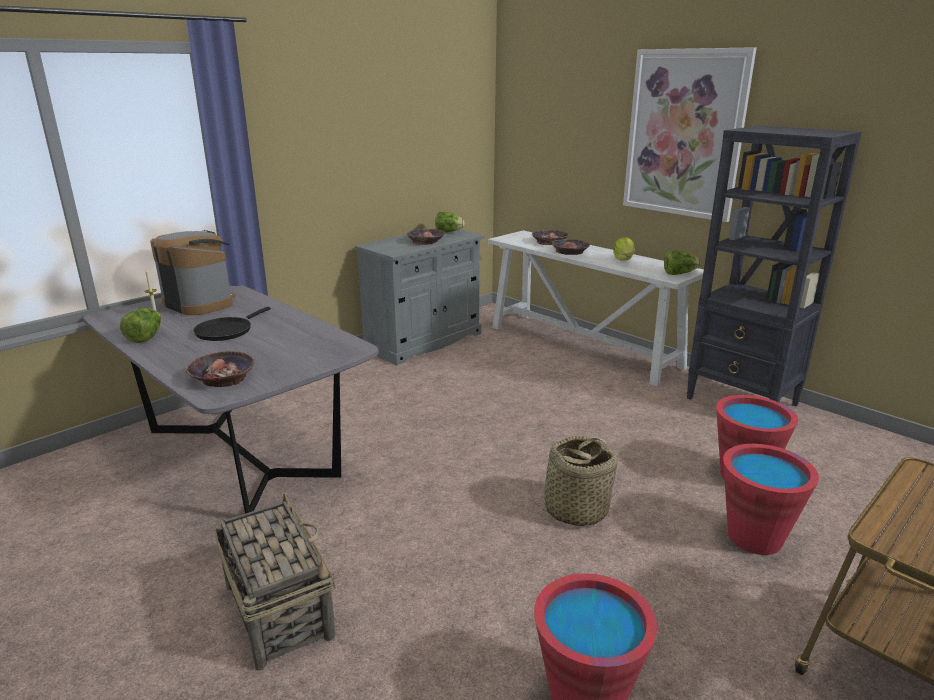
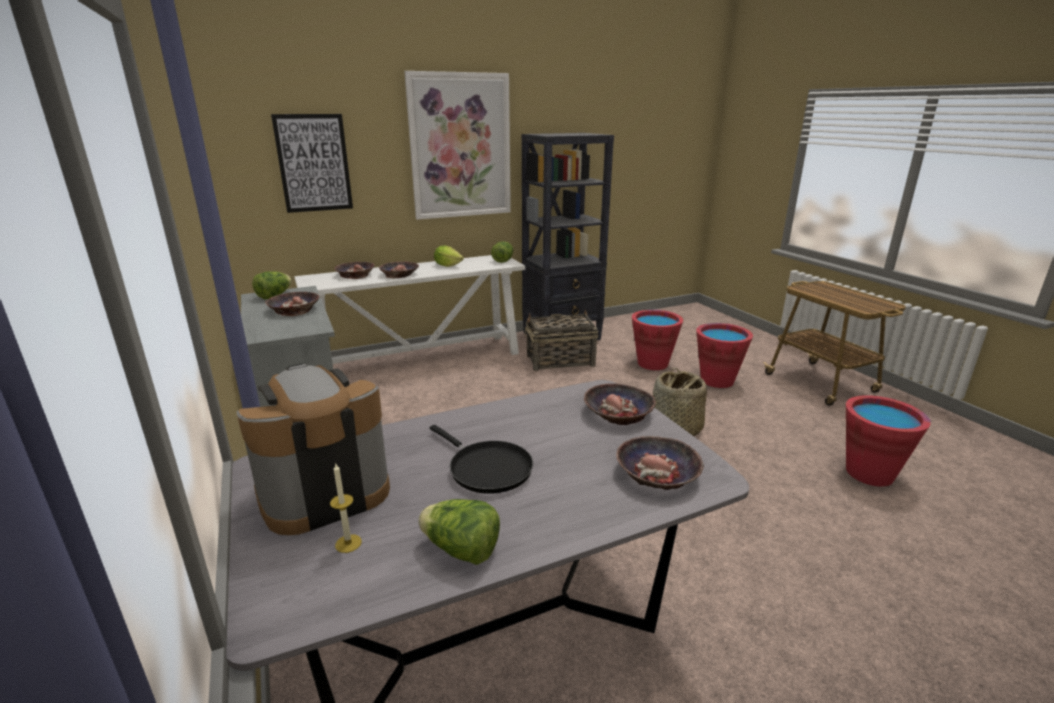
camera: 70 degrees left, 0 degrees up
basket [214,493,336,671] -> basket moved to [525,310,598,371]
none -> picture [271,114,353,213]
none -> bowl [584,383,656,425]

